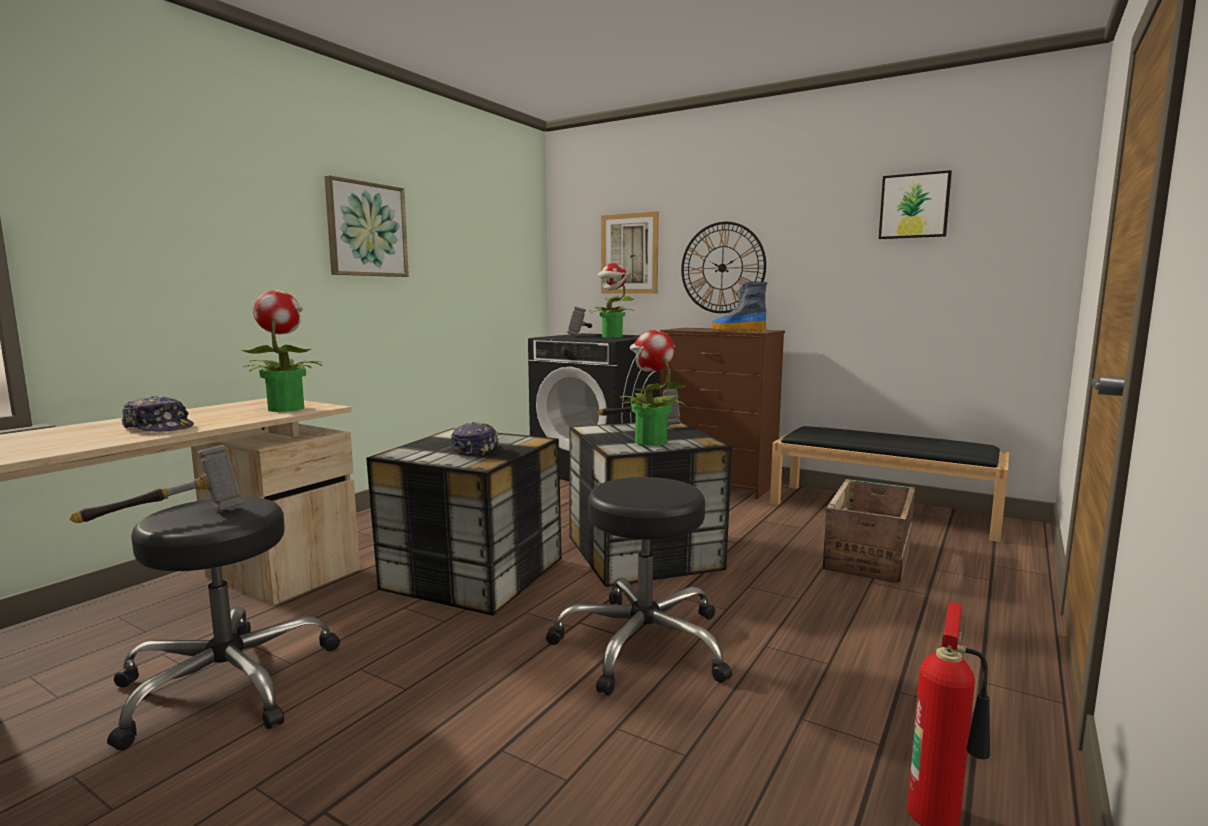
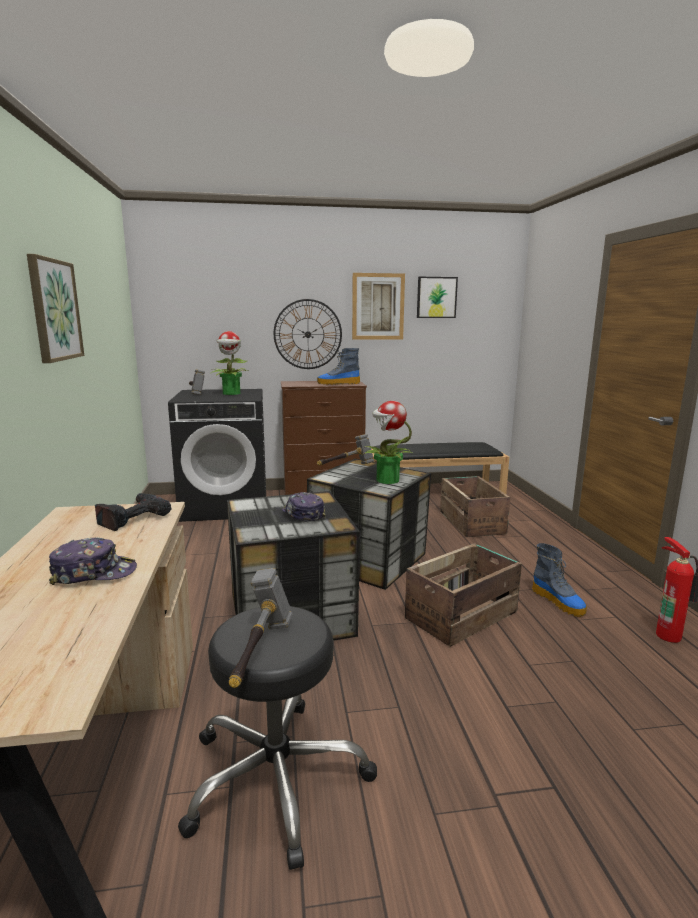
camera: 40 degrees left, 5 degrees up
potted plant [242,290,323,412] -> power drill [95,493,171,531]
black stool [546,477,732,696] -> crate [405,543,522,647]
picture [601,211,659,293] -> picture moved to [352,273,405,340]
none -> boot [532,543,587,617]

